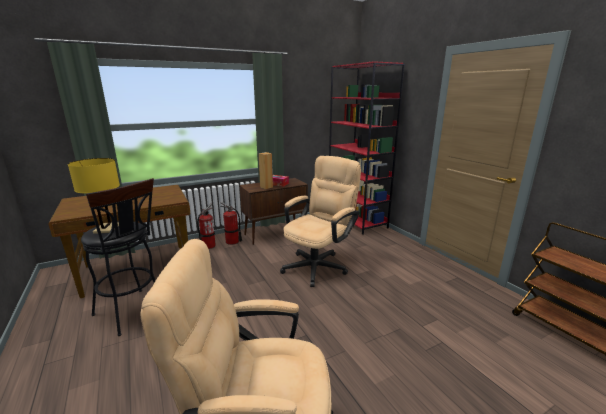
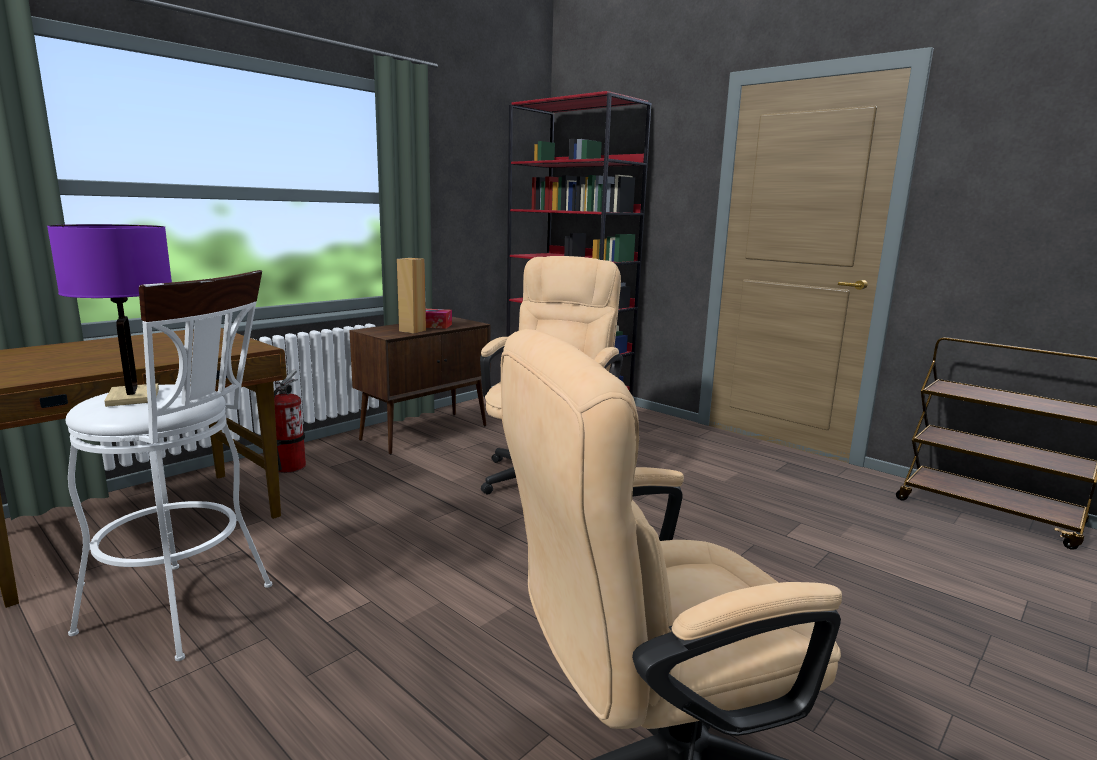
camera: 20 degrees left, 5 degrees down
yellow table lamp [68,158,120,234] -> purple table lamp [47,224,172,407]
black stool [81,178,156,336] -> white stool [65,270,272,661]
fire extinguisher [221,202,242,245] -> none

